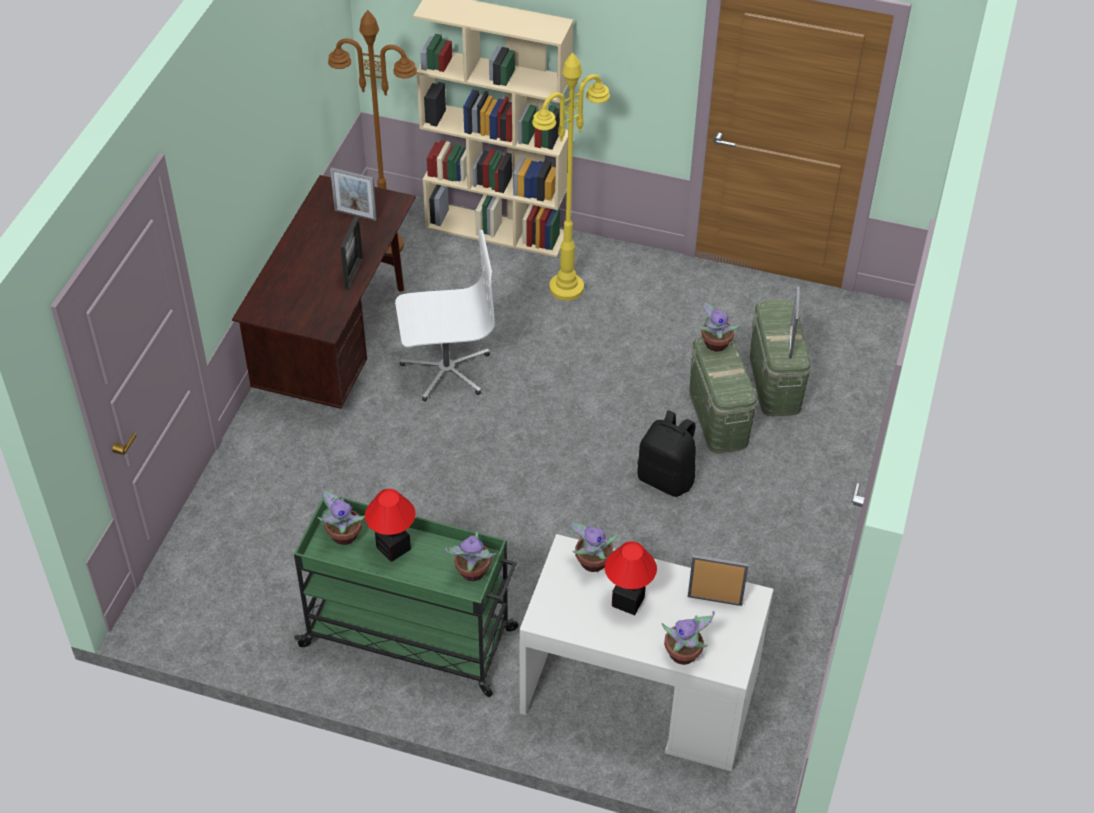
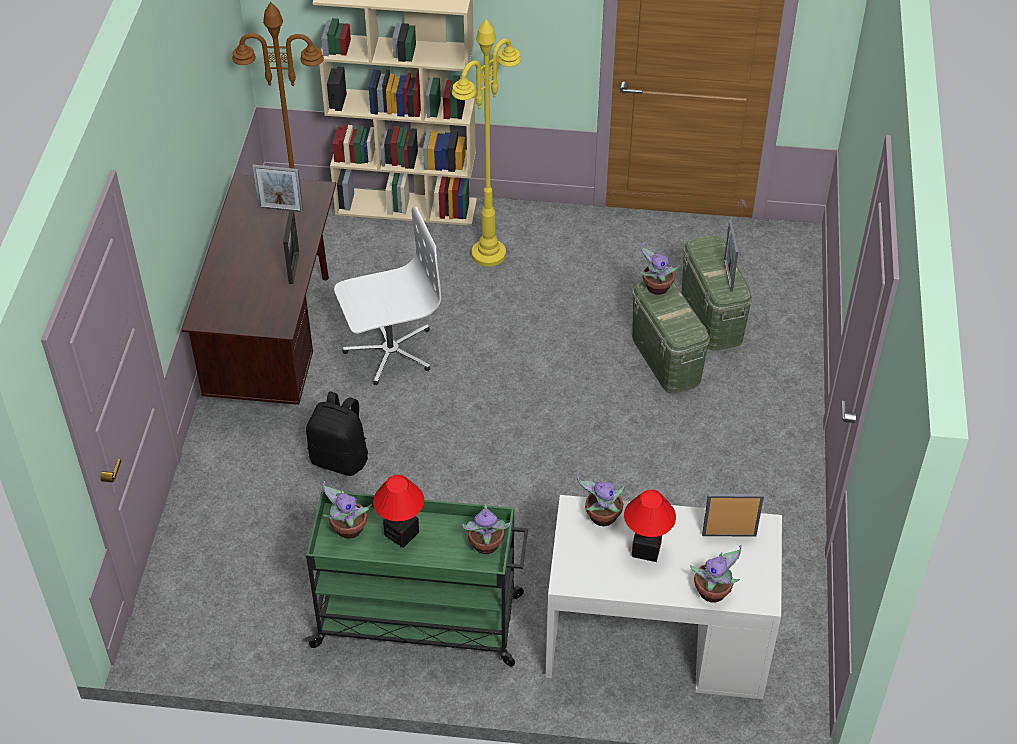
camera: 10 degrees left, 0 degrees up
black backpack [637,410,696,497] -> black backpack moved to [306,391,368,476]

